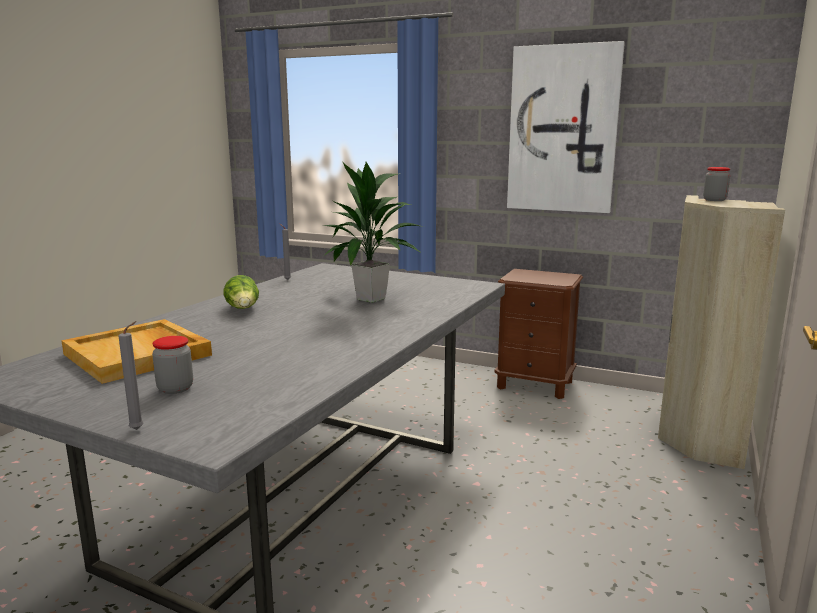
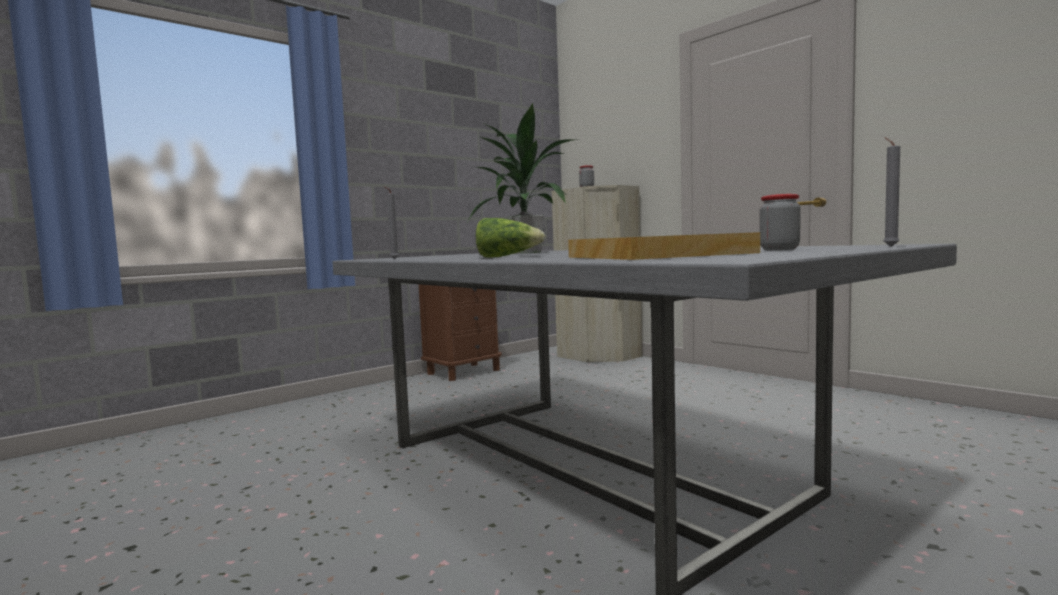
camera: 65 degrees left, 10 degrees down
picture [507,41,625,213] -> none

